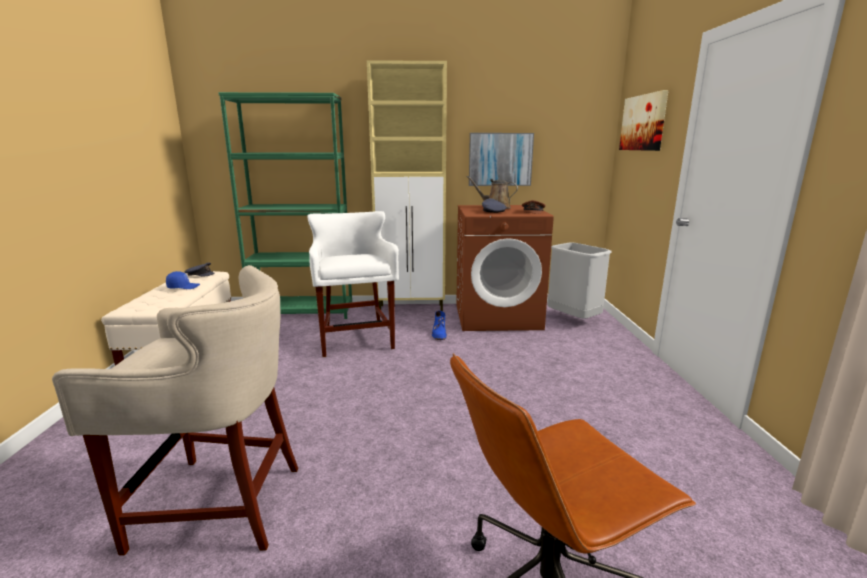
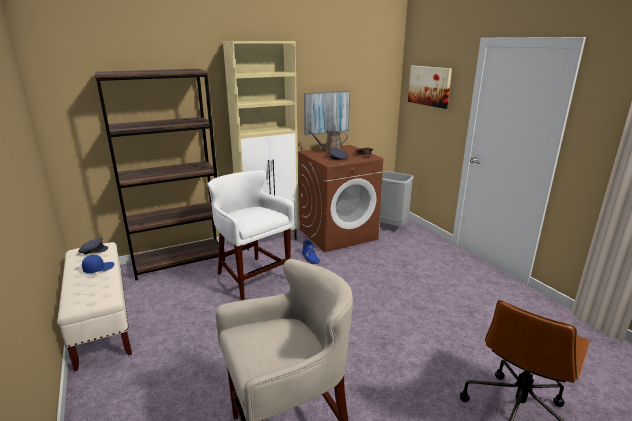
camera: 25 degrees left, 5 degrees up
green bookcase [218,92,352,319] -> brown bookcase [95,69,225,280]

